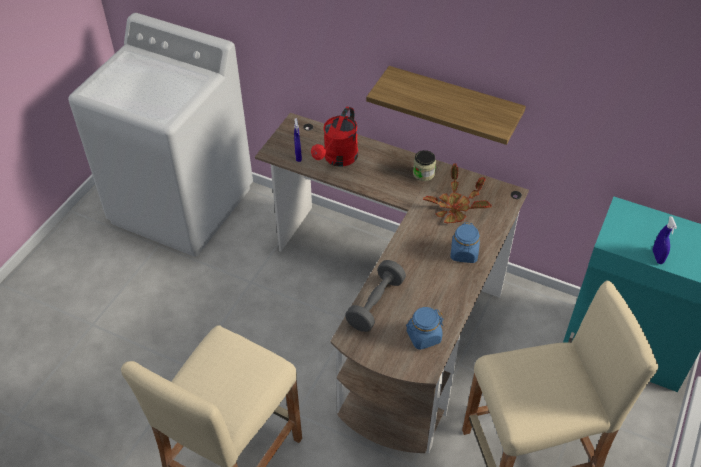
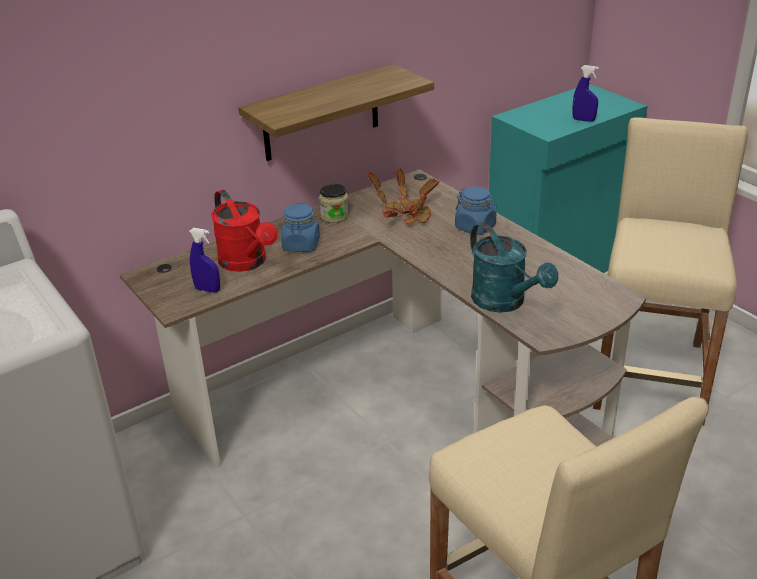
camera: 60 degrees left, 15 degrees down
grey dumbbell [345,260,406,332] -> turquoise watering can [470,223,558,313]
blue jar [406,307,443,350] -> blue jar moved to [281,203,320,252]

